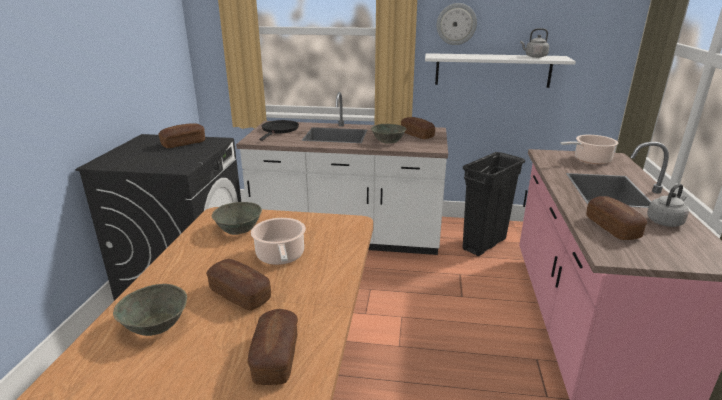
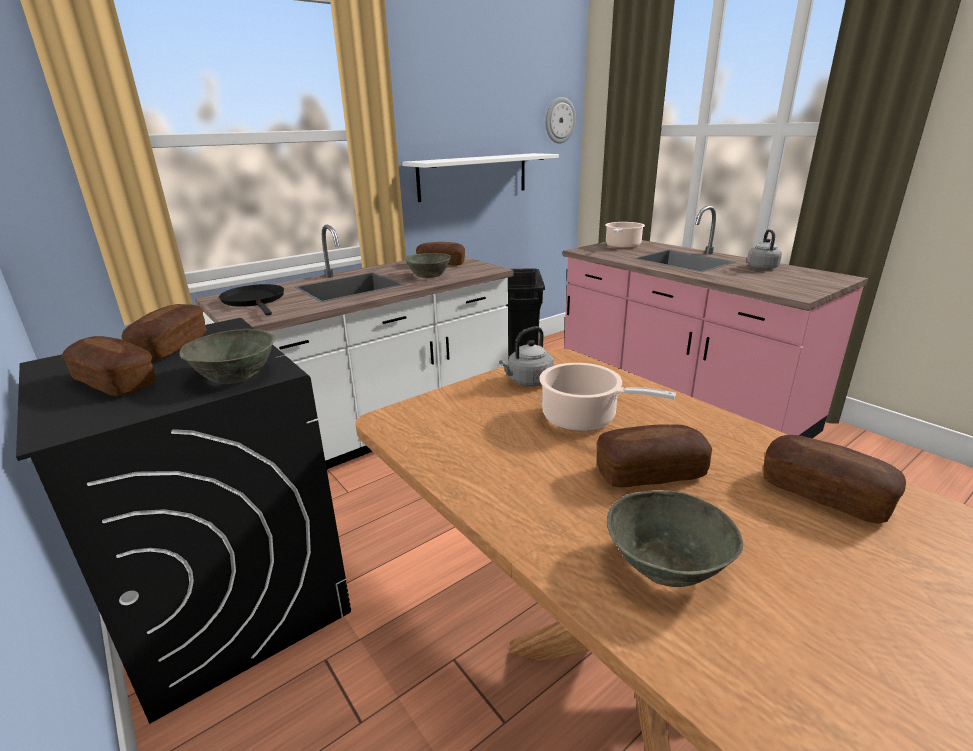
camera: 45 degrees left, 0 degrees up
grey bowl [212,202,262,235] -> grey bowl moved to [179,329,275,384]
wall clock [437,3,477,45] -> wall clock moved to [545,97,576,144]
grey kettle [520,28,549,58] -> grey kettle moved to [499,326,554,387]
bread [586,196,647,240] -> bread moved to [62,336,156,396]

